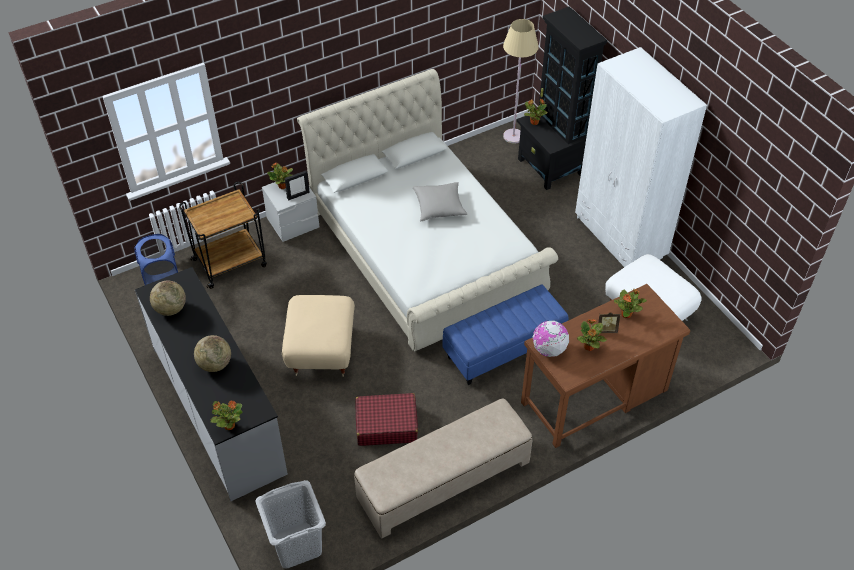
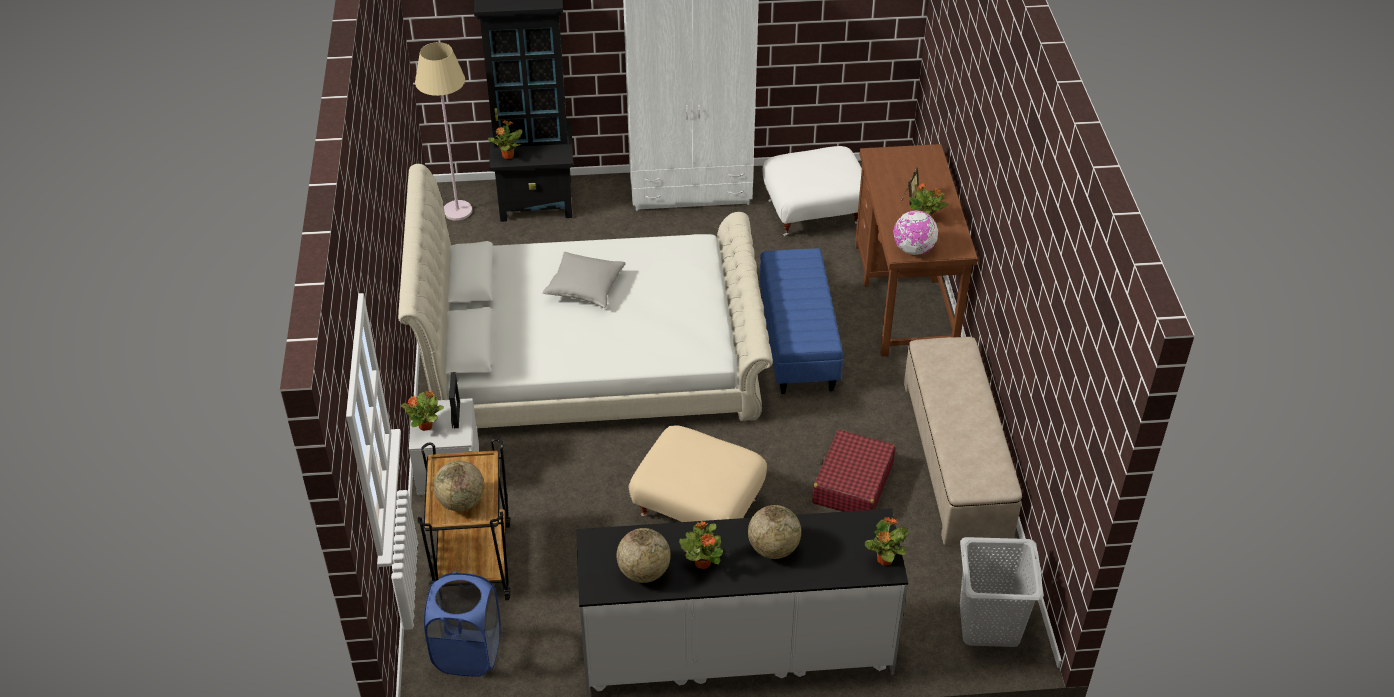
camera: 65 degrees left, 5 degrees down
potted plant [614,288,647,318] -> potted plant moved to [679,521,723,569]
none -> globe [433,460,485,511]

